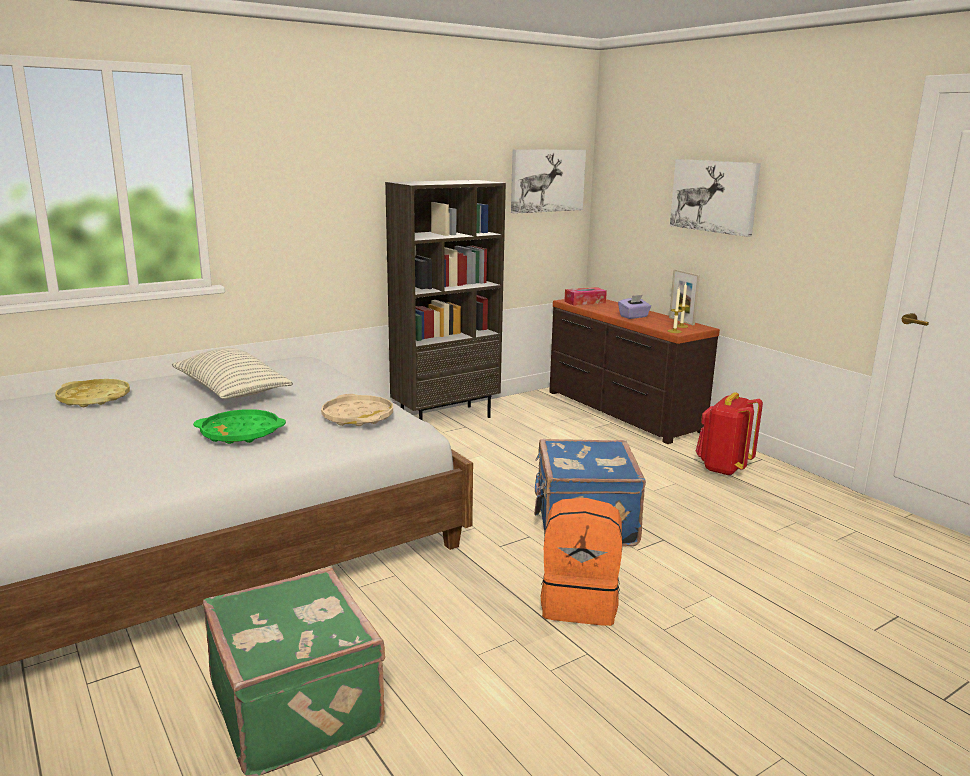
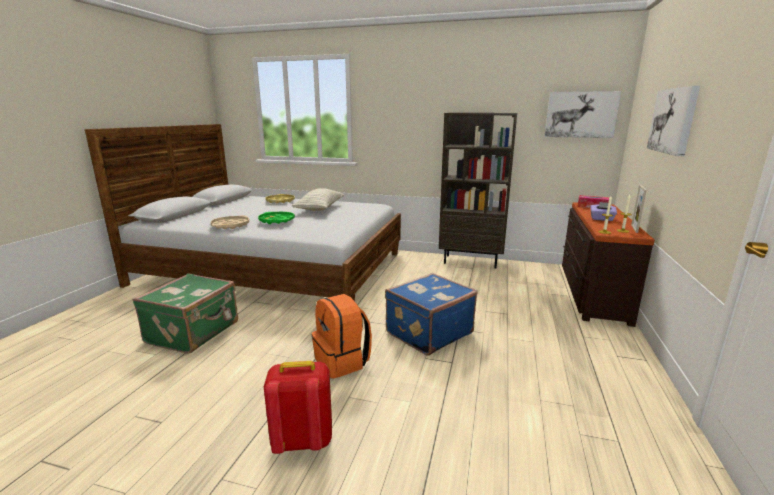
camera: 50 degrees right, 0 degrees up
beige tray [321,394,393,426] -> beige tray moved to [211,215,249,229]
red backpack [696,392,763,476] -> red backpack moved to [264,361,332,454]

